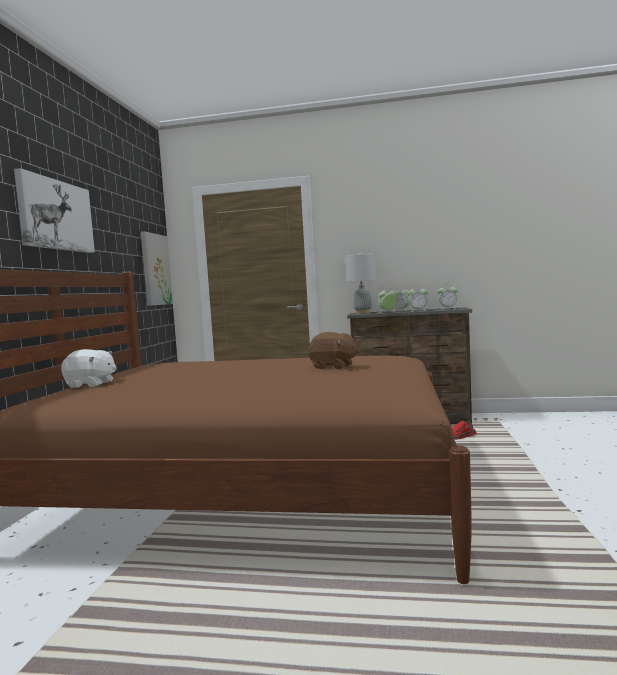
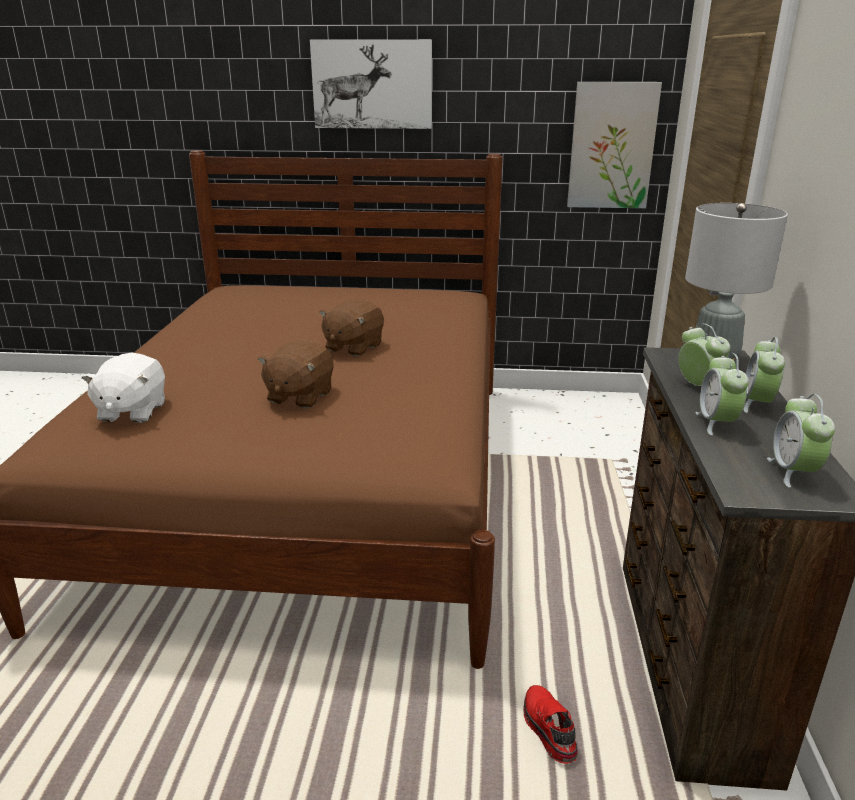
camera: 85 degrees right, 20 degrees up
white plush toy [61,349,116,388] -> white plush toy moved to [81,353,165,423]
none -> brown plush toy [319,299,384,357]

